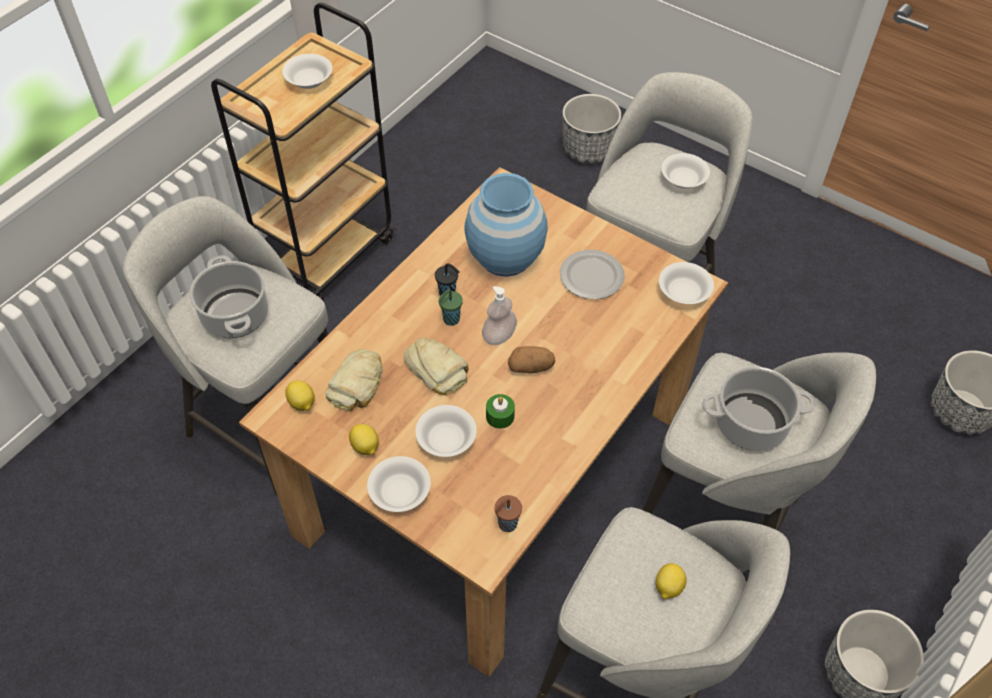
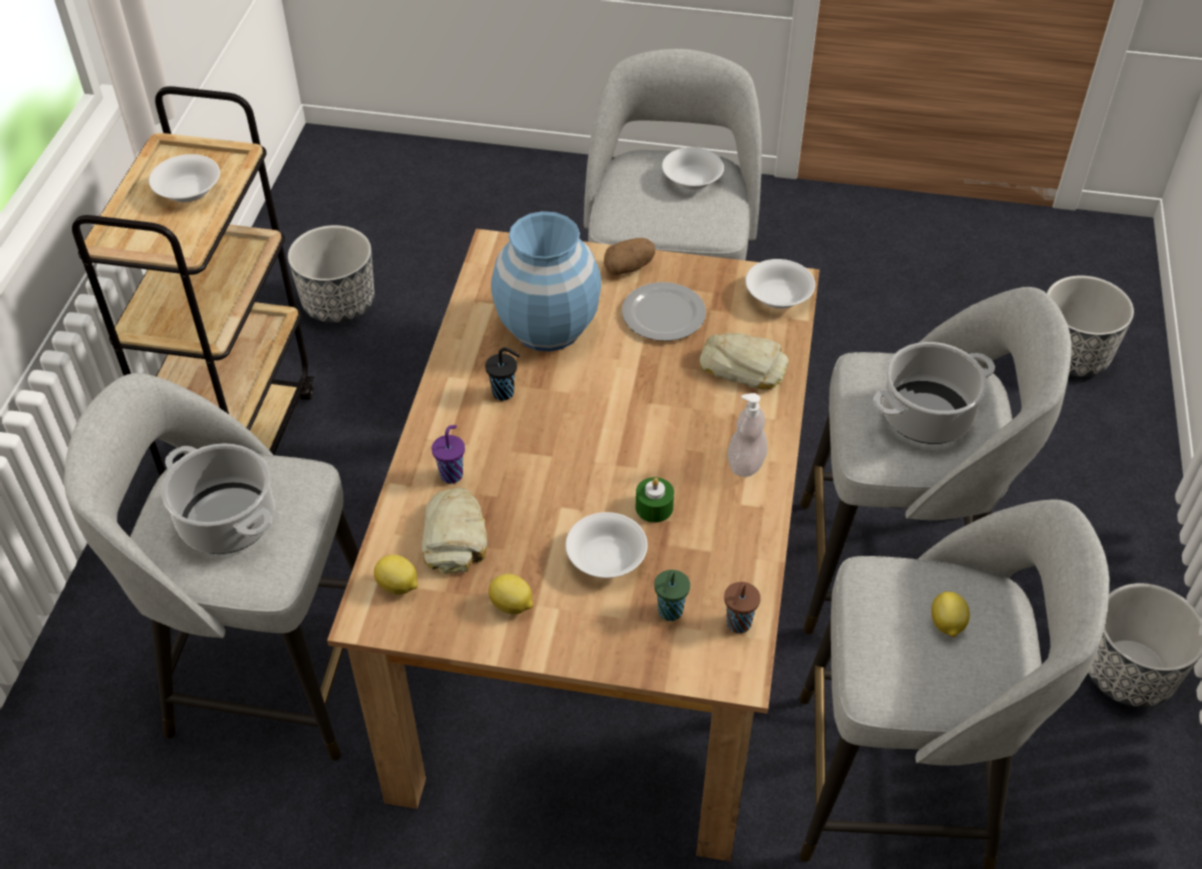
camera: 25 degrees left, 5 degrees down
white bowl [367,456,431,512] -> none
bread [404,337,469,395] -> bread moved to [699,333,789,389]
green cup [439,289,463,326] -> green cup moved to [654,570,690,621]
soap dispenser [482,286,517,345] -> soap dispenser moved to [728,393,768,477]
potato [508,346,555,374] -> potato moved to [604,238,655,275]
planter [563,94,621,164] -> planter moved to [288,225,375,323]
none -> purple cup [432,425,465,484]

